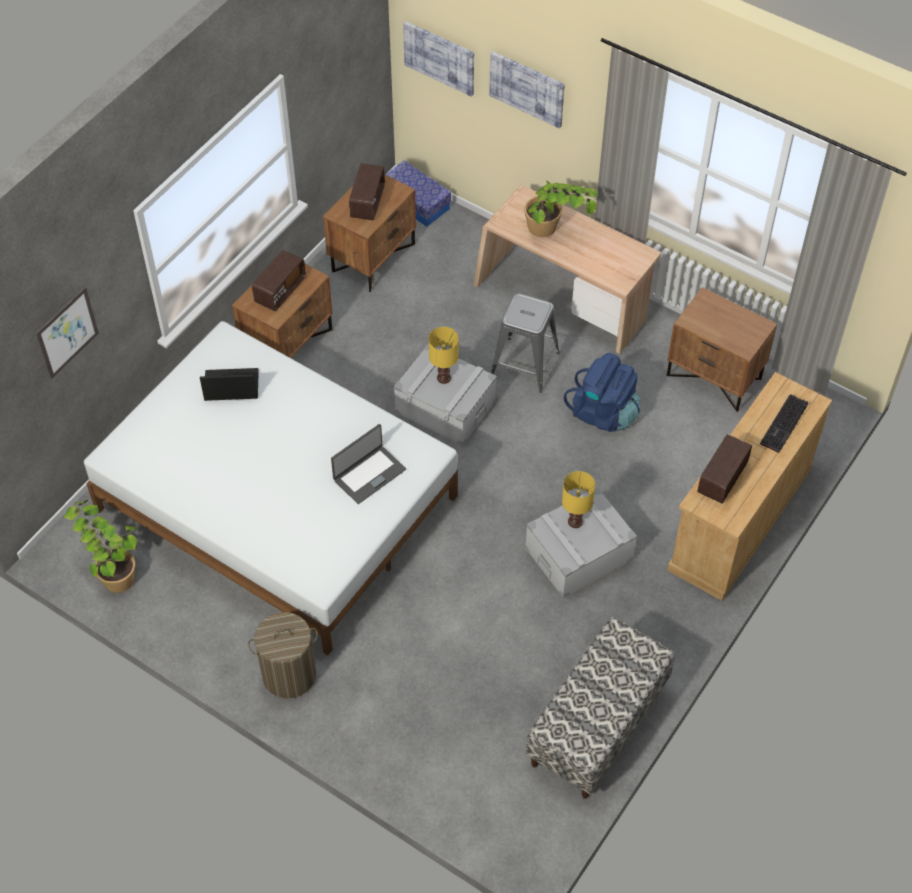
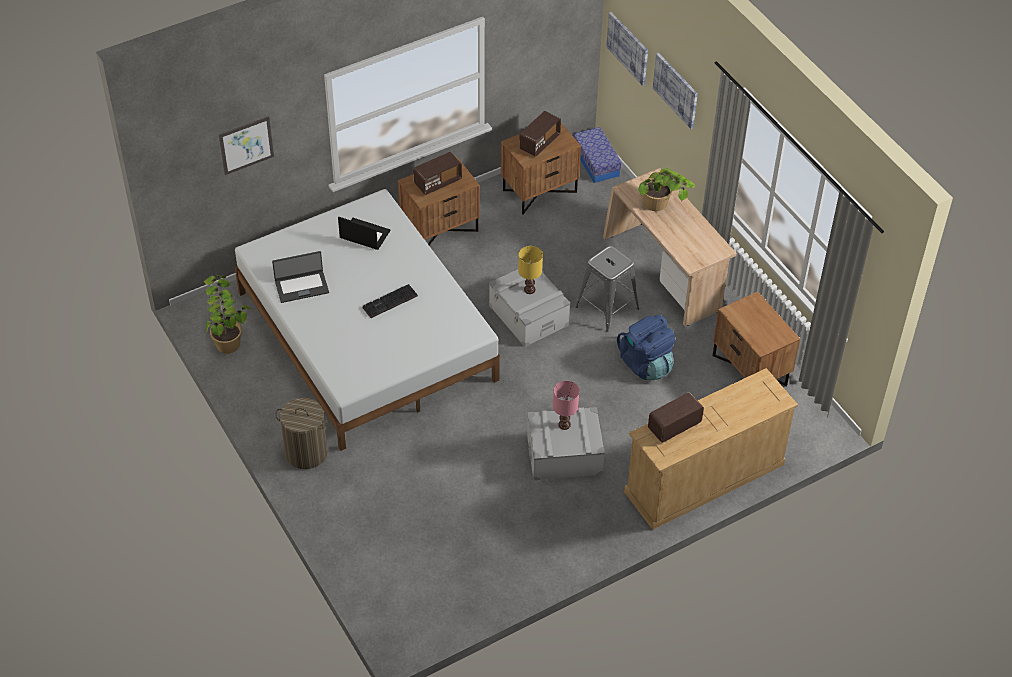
camera: 25 degrees right, 5 degrees down
laptop [331,424,406,504] -> laptop moved to [272,251,329,303]
bench [526,617,675,799] -> none
yellow table lamp [562,471,595,528] -> pink table lamp [553,381,579,430]
keyboard [760,394,809,453] -> keyboard moved to [362,284,418,318]

